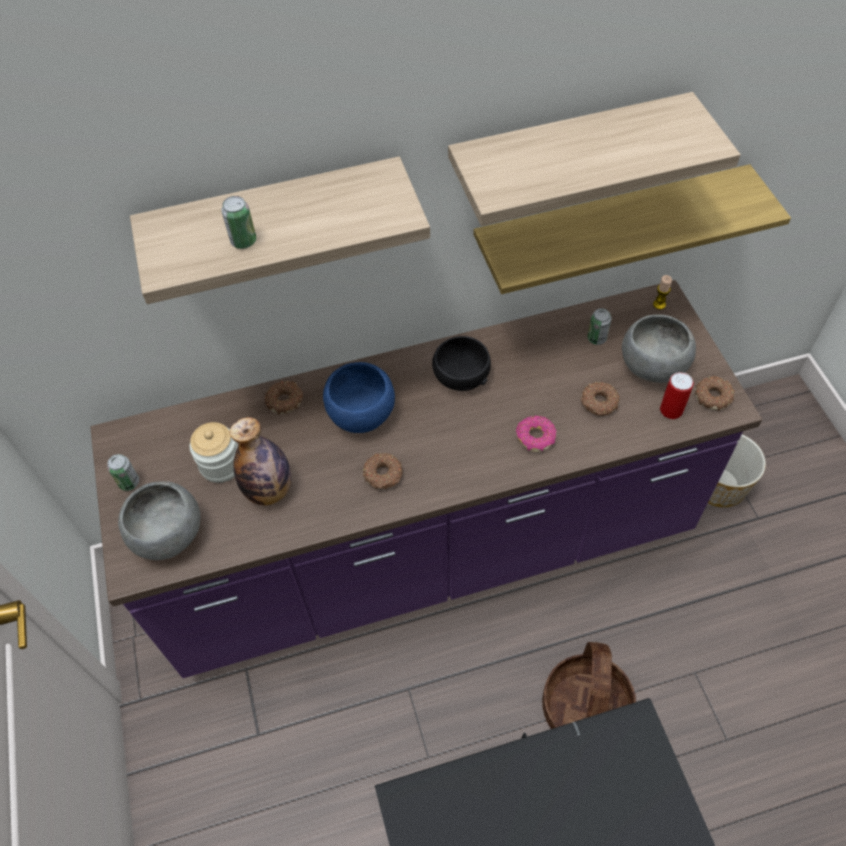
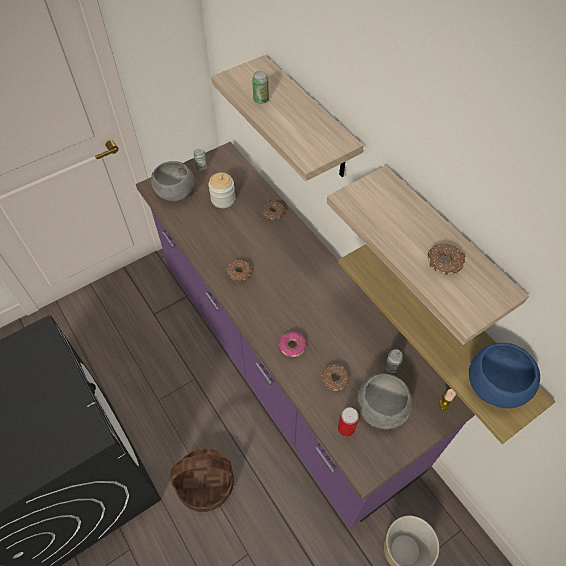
camera: 70 degrees right, 0 degrees up
bottle [230,417,291,505] -> none
blue bowl [323,362,395,433] -> blue bowl moved to [469,343,540,408]
black bowl [432,336,491,391] -> none
donut [695,376,735,411] -> donut moved to [428,243,466,275]

